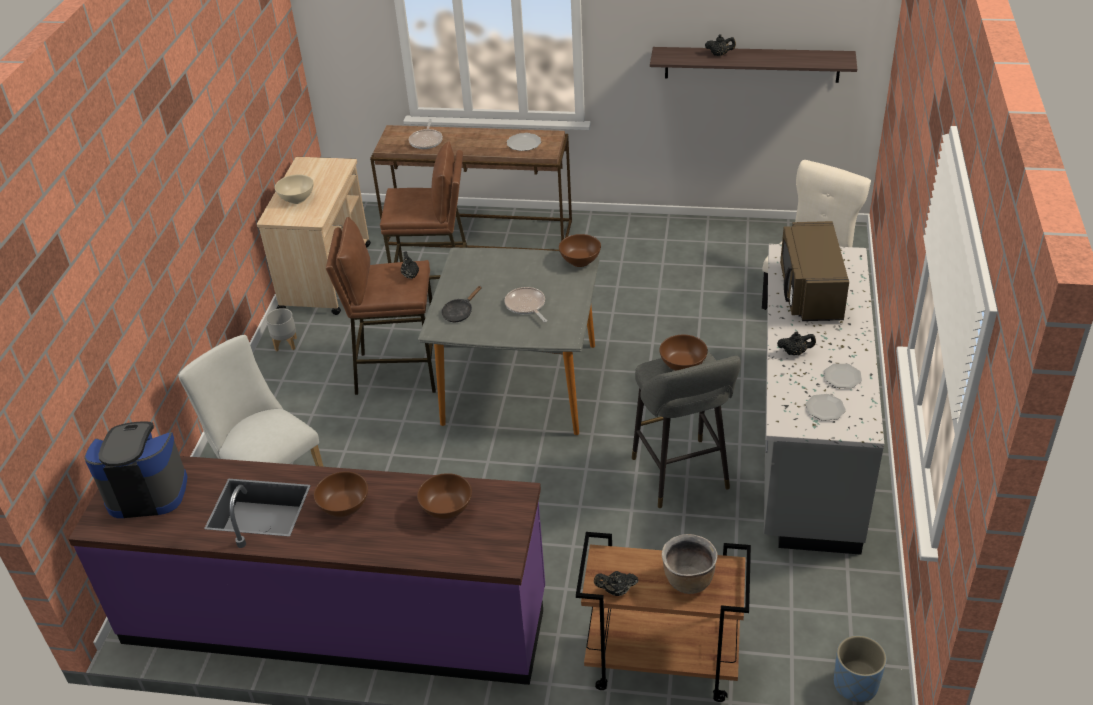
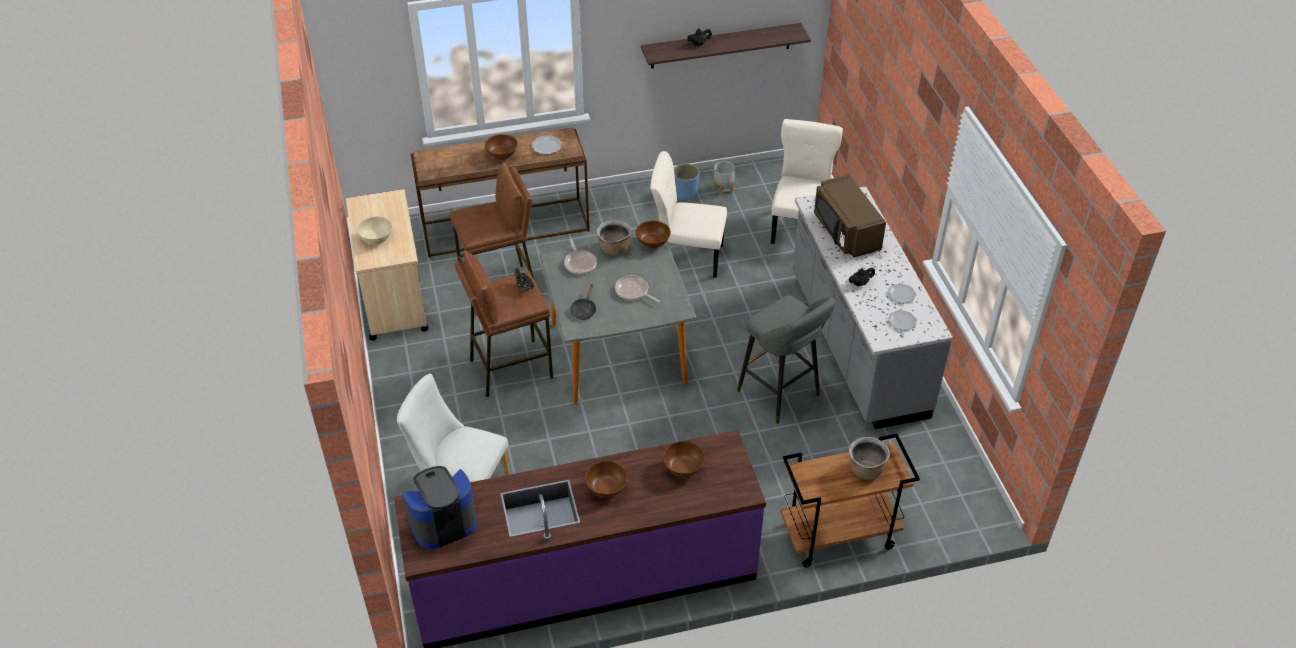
camera: 25 degrees left, 5 degrees up
grey planter [266,308,297,351] -> grey planter moved to [713,161,735,196]
frying pan [409,119,443,149] -> frying pan moved to [564,239,597,274]
black teapot [594,571,638,596] -> none
brown bowl [659,335,708,371] -> brown bowl moved to [485,134,518,160]
blue planter [834,636,886,702] -> blue planter moved to [674,164,700,200]
none -> brown cooking pot [597,220,631,256]
none -> beige chair [650,151,727,278]

